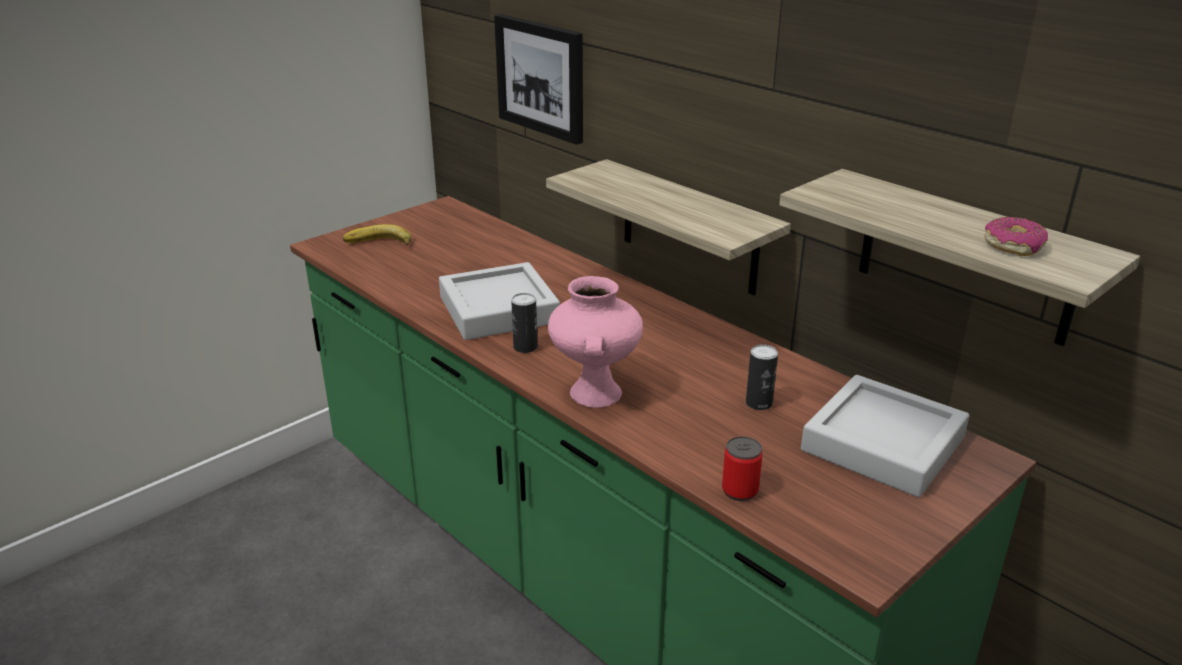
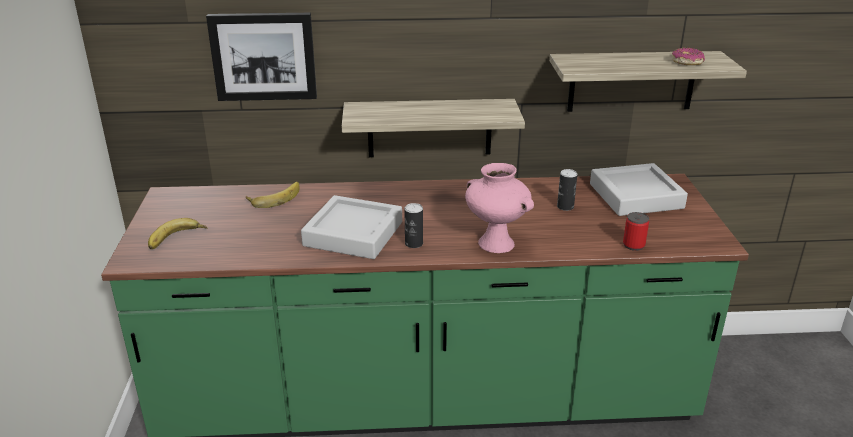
camera: 50 degrees left, 0 degrees up
none -> banana [246,182,300,208]

